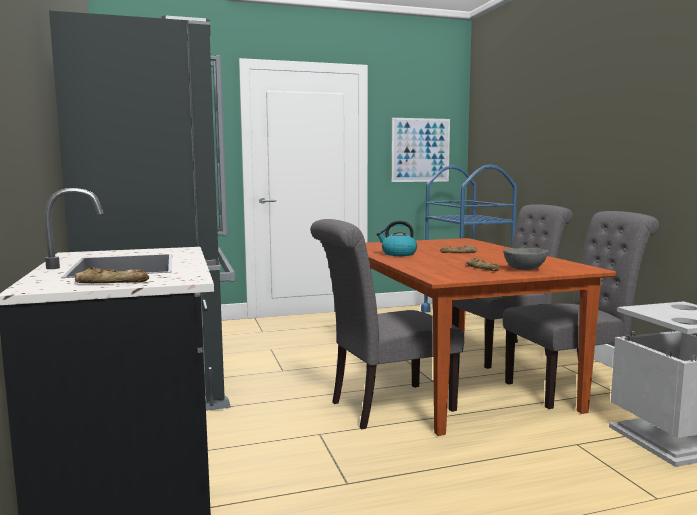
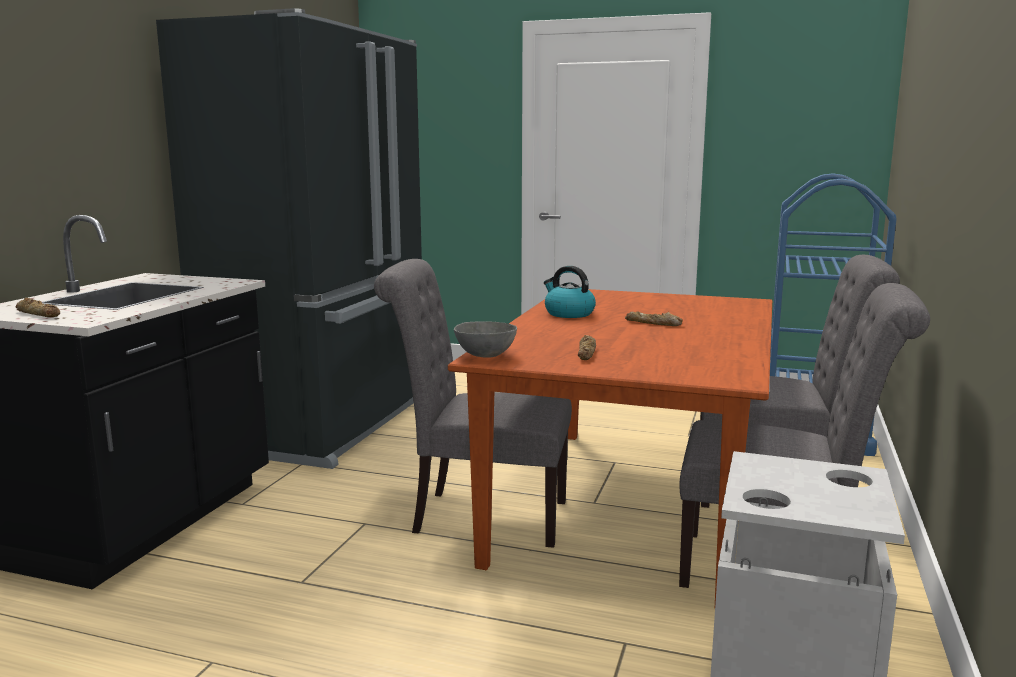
camera: 35 degrees right, 5 degrees up
picture [391,118,450,182] -> none
grey bowl [503,248,548,270] -> grey bowl moved to [454,321,517,358]

